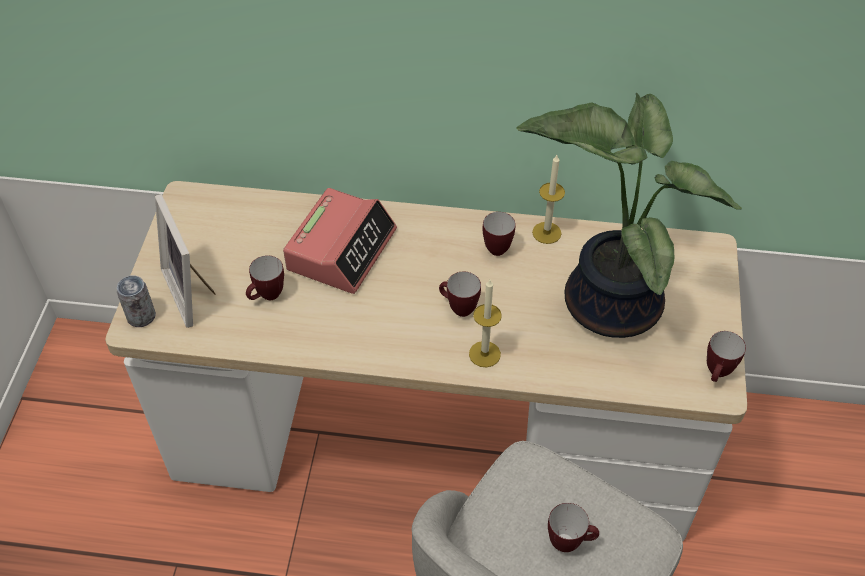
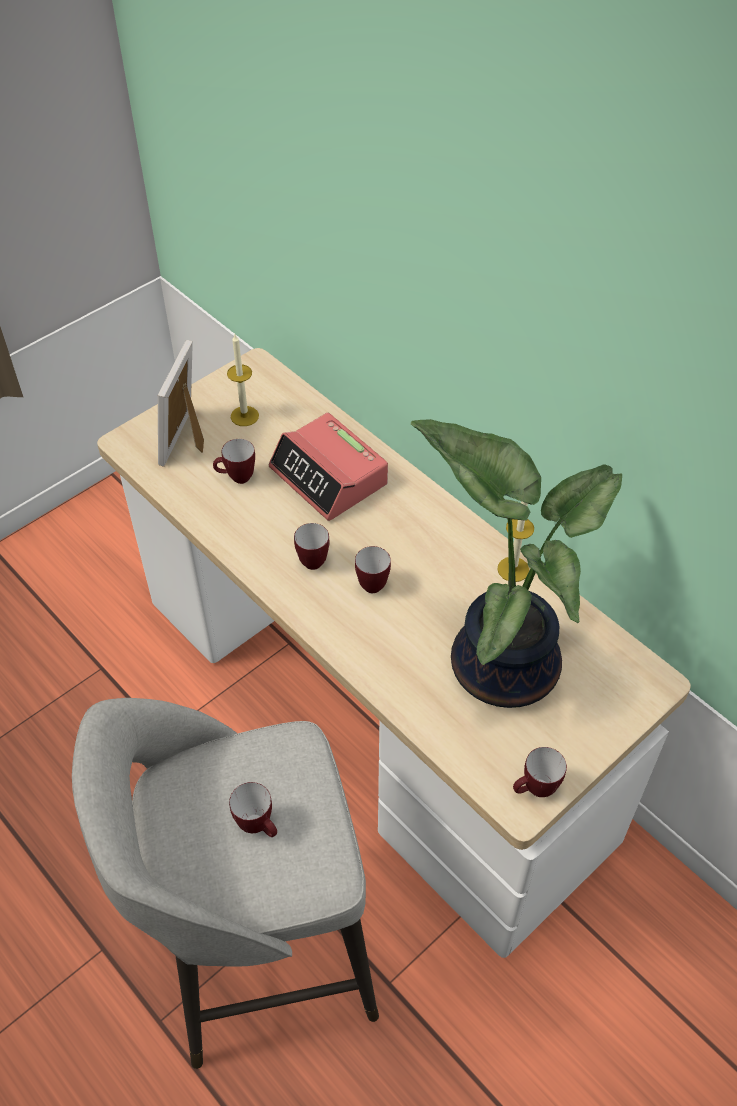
camera: 40 degrees right, 0 degrees up
can [117,275,156,327] -> none
alarm clock [283,188,397,294] -> alarm clock turned 75 degrees clockwise [269,413,388,521]
candle [469,280,502,367] -> candle moved to [227,334,259,426]
mug [482,212,515,256] -> mug moved to [294,523,329,570]

